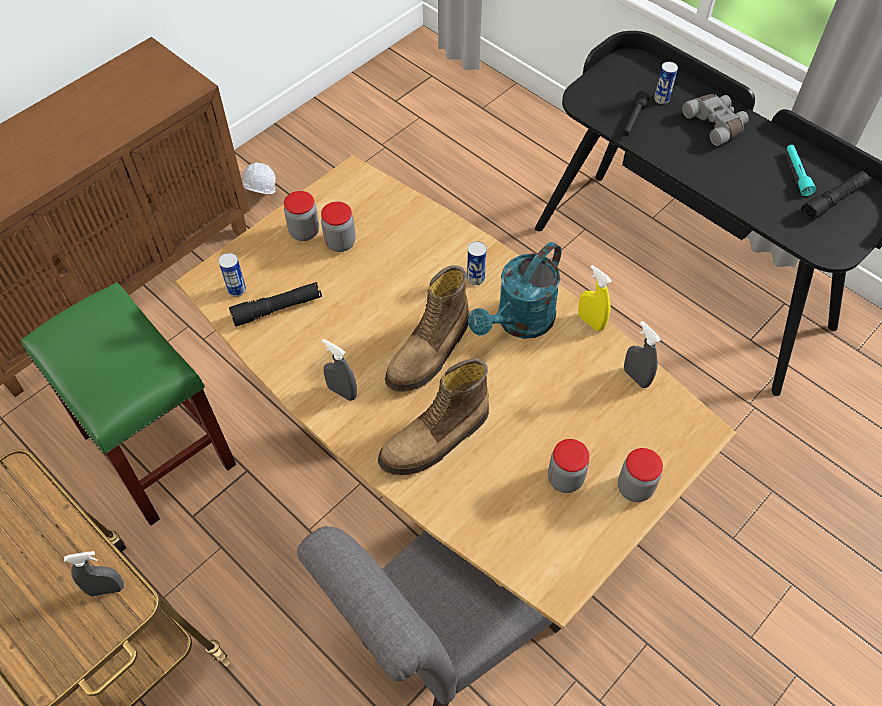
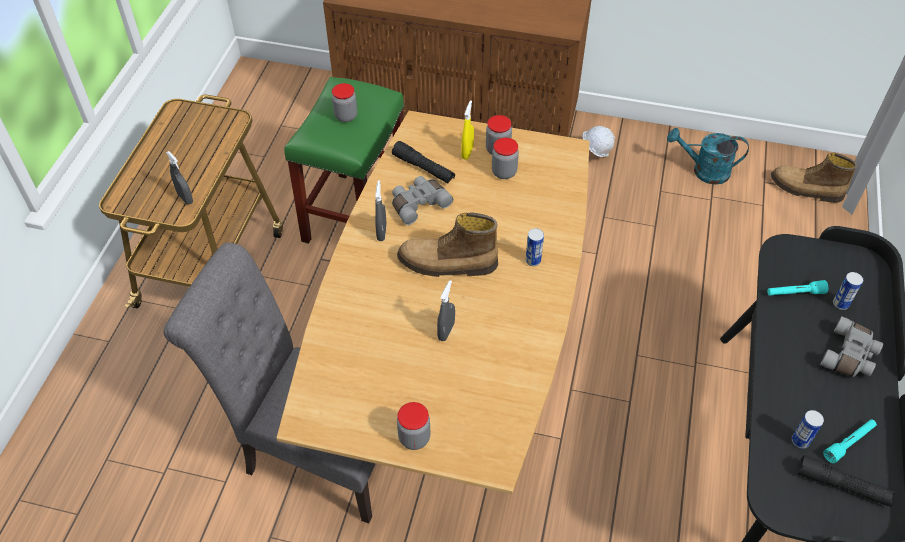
camera: 60 degrees right, 5 degrees down
can [219,253,246,297] -> can moved to [792,410,824,449]
boot [378,358,489,475] -> boot moved to [771,153,857,203]
turquoise watering can [468,242,562,339] -> turquoise watering can moved to [667,128,749,185]
jar [548,439,590,493] -> jar moved to [332,83,357,122]
yellow spray bottle [578,265,612,331] -> yellow spray bottle moved to [461,100,474,160]
black flashlight [622,91,649,136] -> turquoise flashlight [767,280,828,296]
grey spray bottle [624,321,661,388] -> grey spray bottle moved to [437,280,455,341]
none -> grey binoculars [392,176,453,225]

